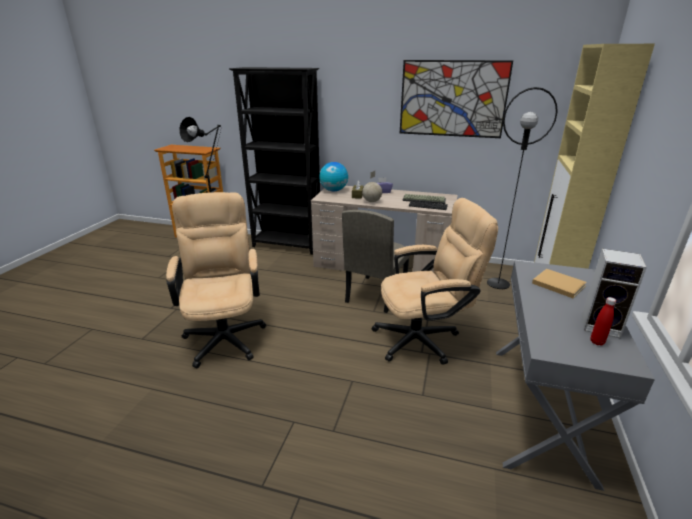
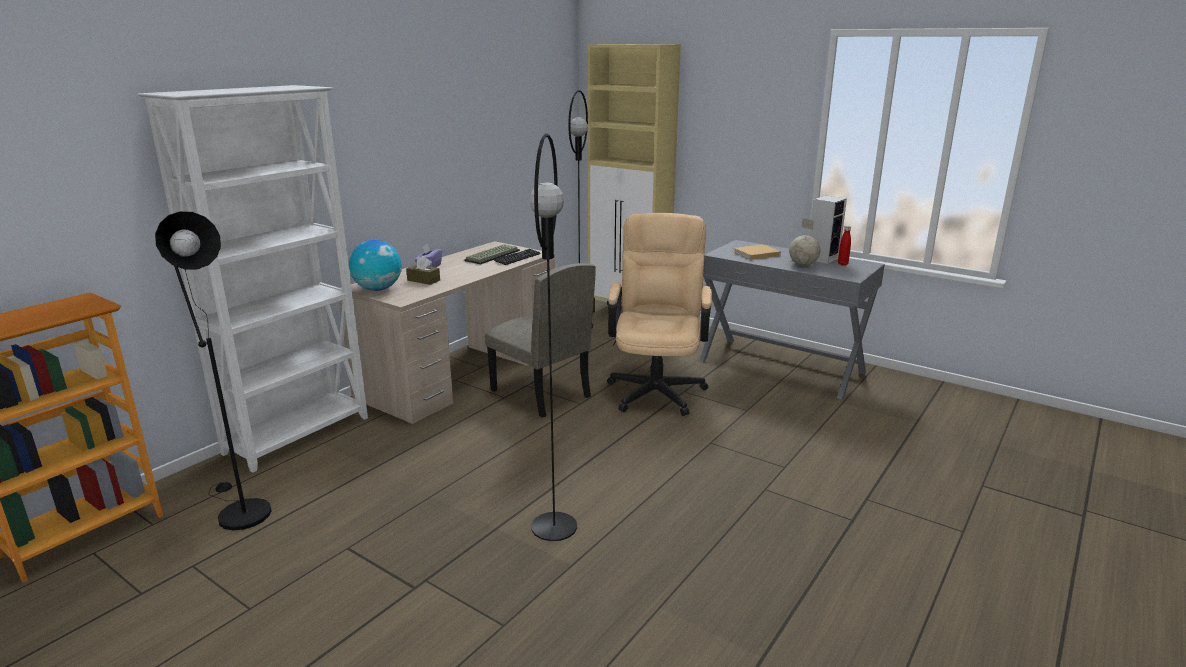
camera: 70 degrees left, 5 degrees down
beige office chair [166,192,266,368] -> black floor lamp [529,134,577,541]
black bookcase [229,67,320,255] -> white bookcase [138,85,368,473]
globe [362,171,382,202] -> globe moved to [789,218,820,266]
picture [400,60,513,138] -> none

